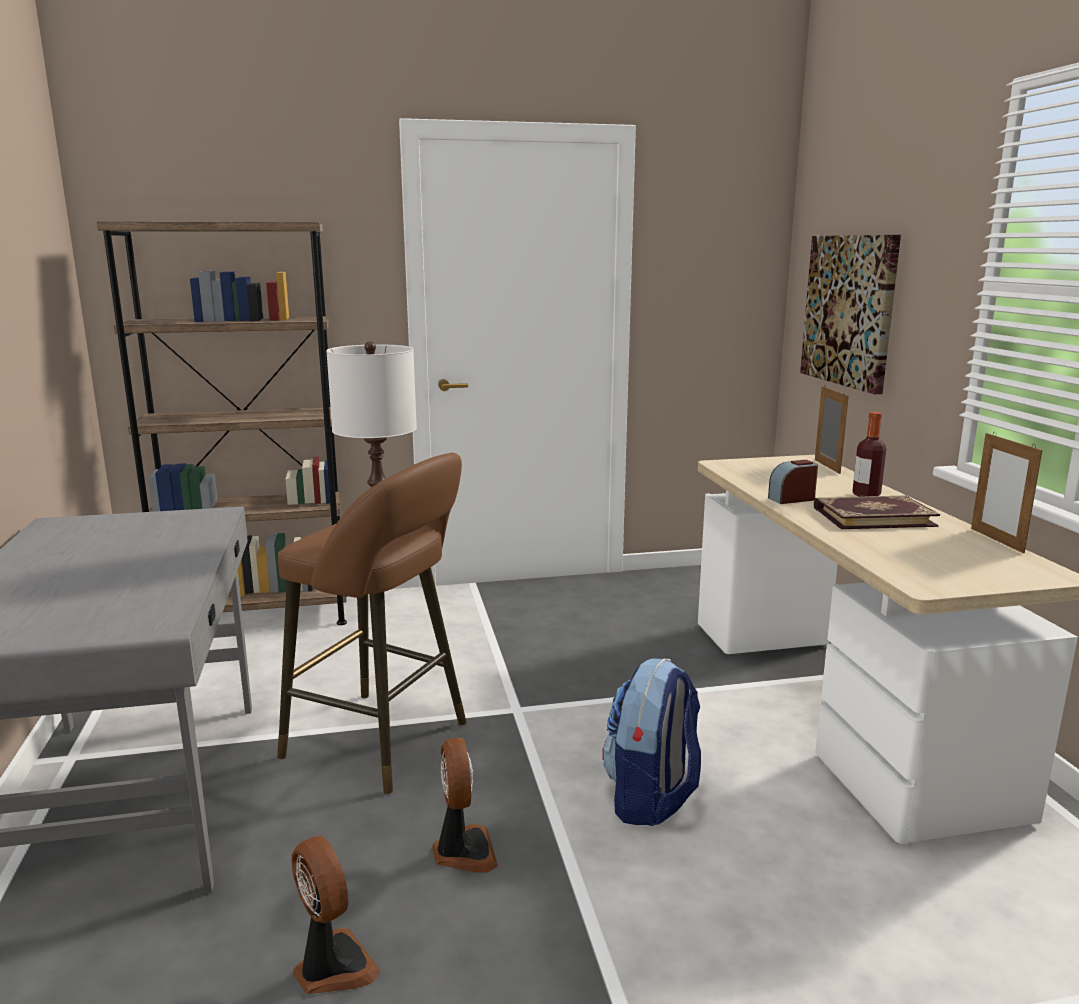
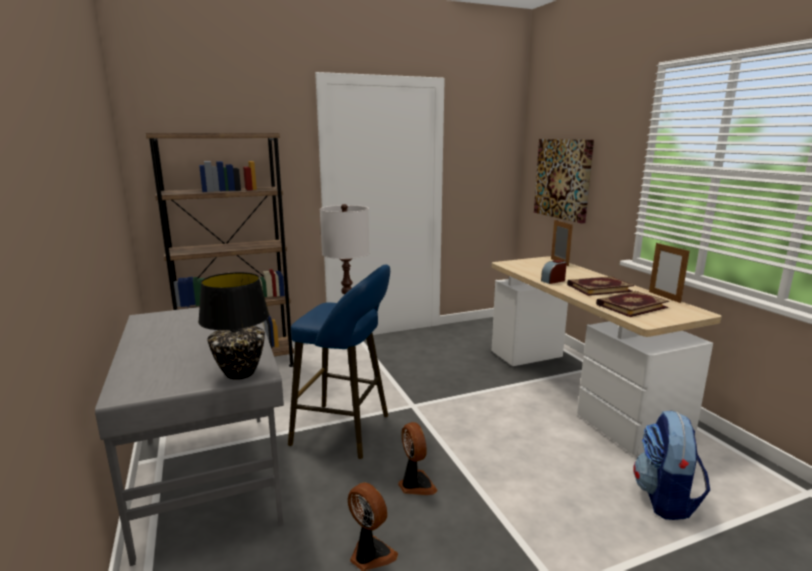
camera: 10 degrees left, 0 degrees up
brown stool [277,453,467,794] -> blue stool [288,265,390,459]
backpack [602,658,701,826] -> backpack moved to [633,411,710,520]
bottle [852,412,886,497] -> none
none -> black table lamp [198,272,270,380]
none -> book [596,291,669,317]

